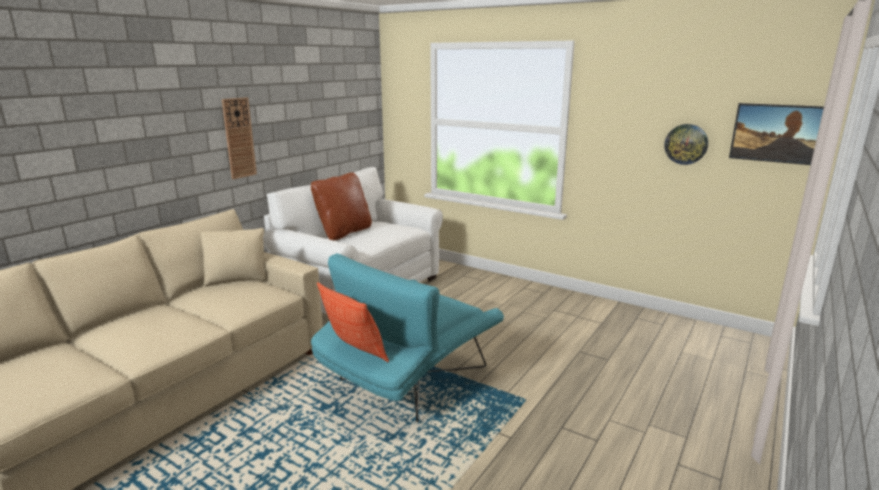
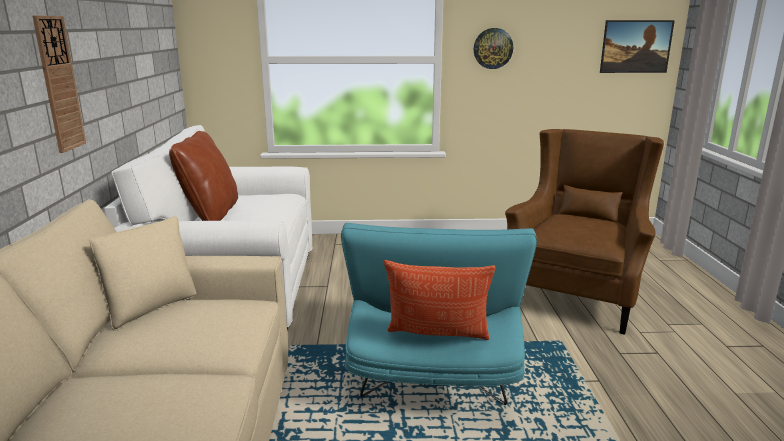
camera: 35 degrees left, 0 degrees up
wall clock [664,124,708,165] -> wall clock moved to [474,28,513,69]
none -> brown armchair [505,129,664,335]

